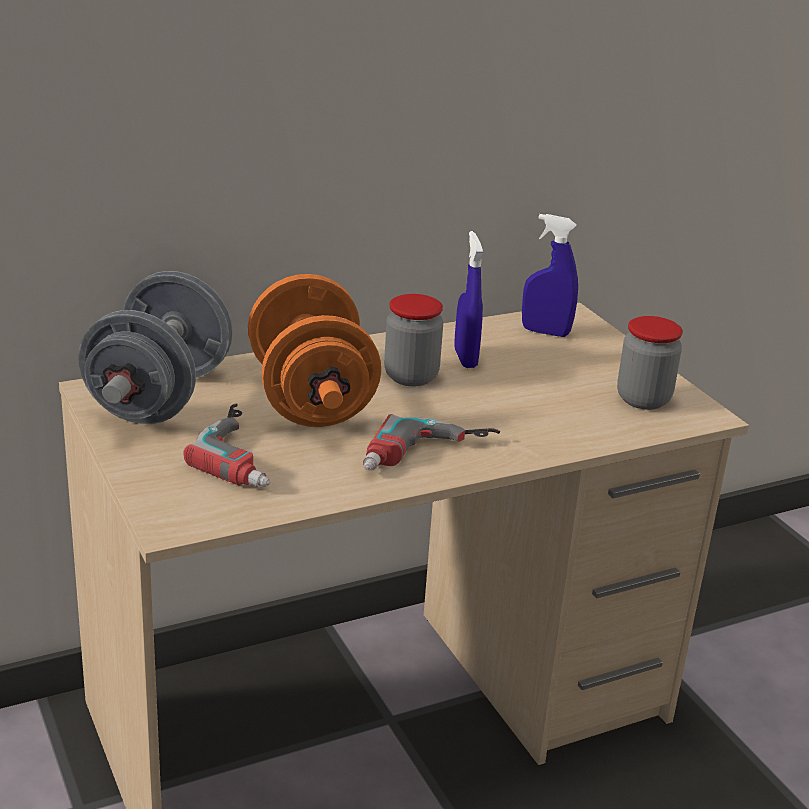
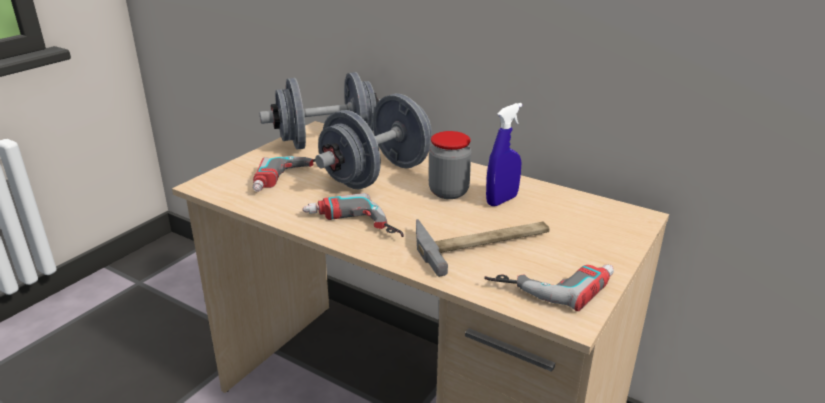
camera: 60 degrees right, 0 degrees up
orange dumbbell [248,274,381,427] -> grey dumbbell [315,94,432,190]
blue spray bottle [522,214,578,337] -> none
jar [617,316,683,410] -> power drill [484,264,614,311]
none -> hammer [416,219,550,277]

